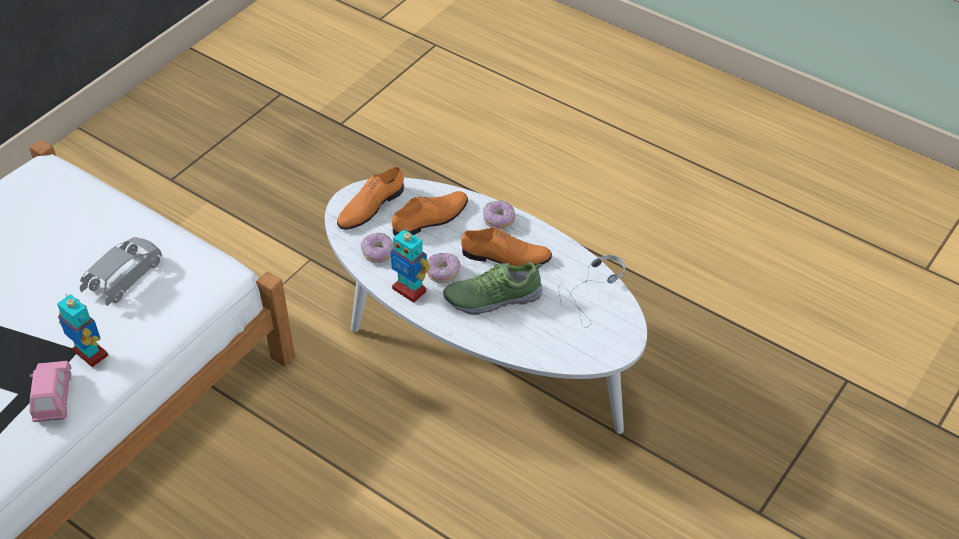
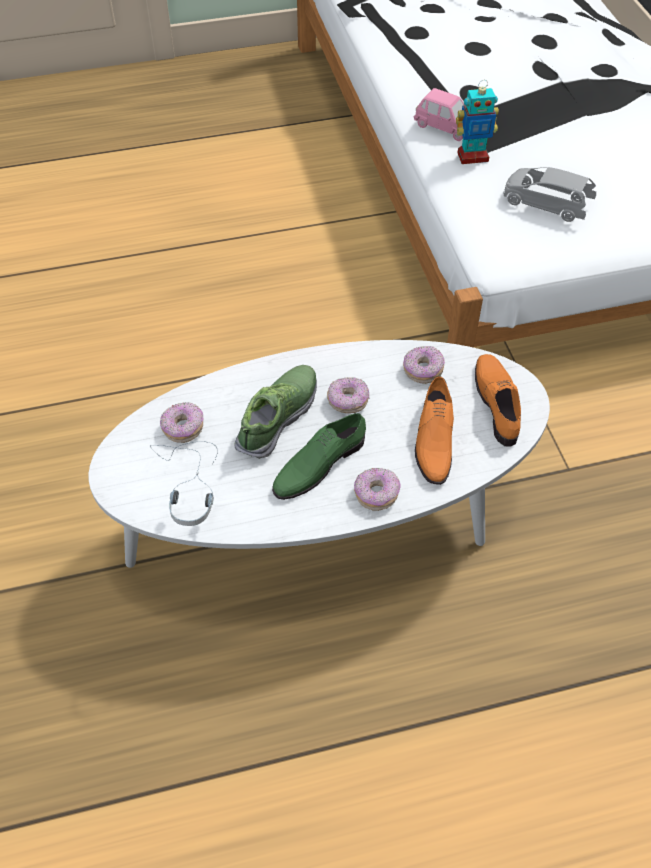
camera: 130 degrees right, 5 degrees up
grey toy car [80,237,162,306] -> grey toy car turned 135 degrees clockwise [504,167,596,222]
toy robot [390,228,430,303] -> none
orange shoe [461,227,552,266] -> green shoe [272,413,366,500]
none -> donut [160,402,203,443]

